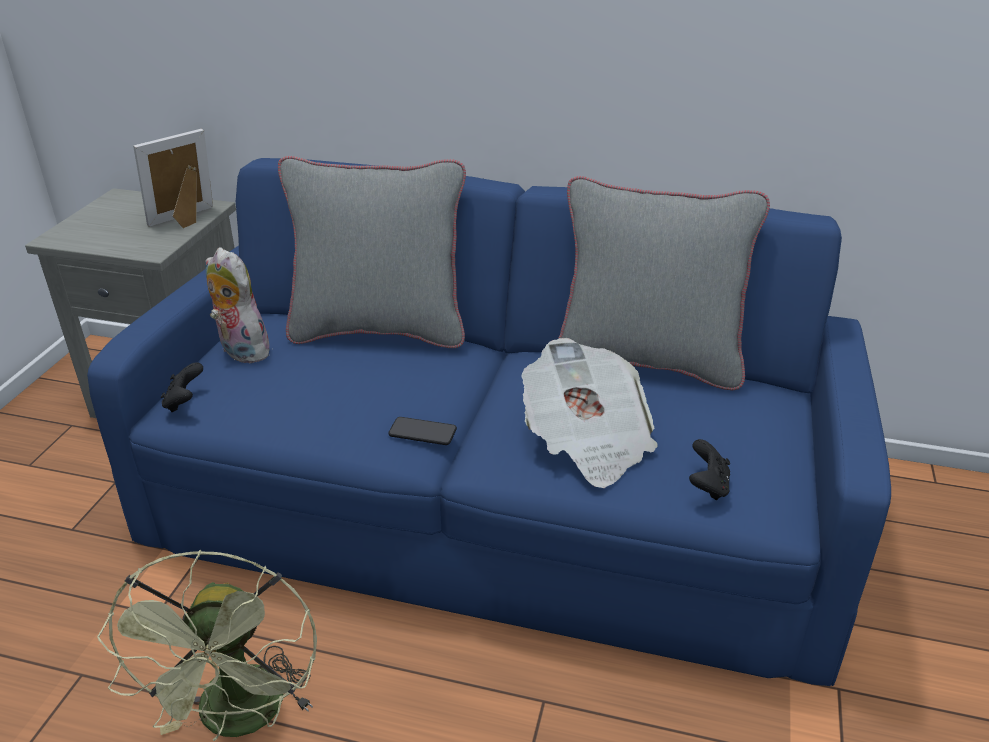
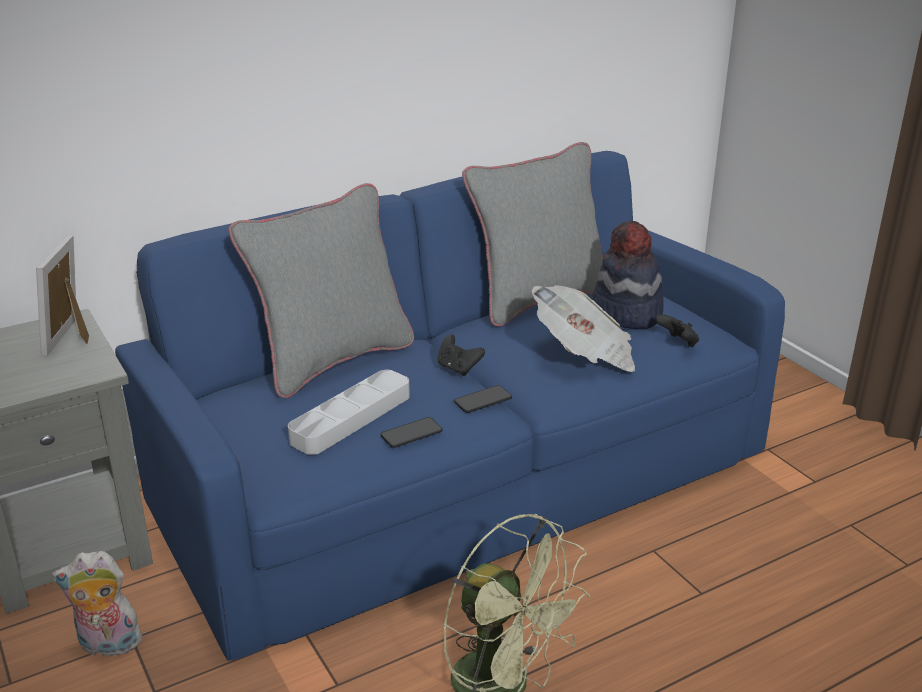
camera: 45 degrees left, 5 degrees down
black game controller [161,362,203,412] -> black game controller moved to [438,334,485,376]
plush toy [205,247,275,363] -> plush toy moved to [52,551,148,656]
none -> grey tray [288,370,410,455]
none -> phone [380,417,442,448]
none -> hat [592,221,664,329]

